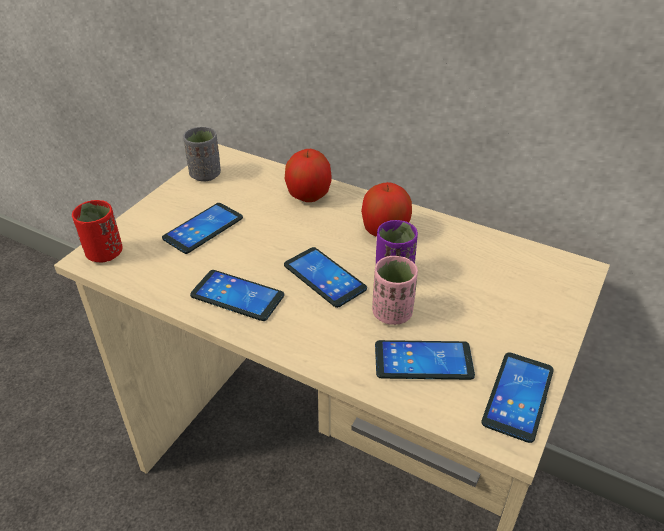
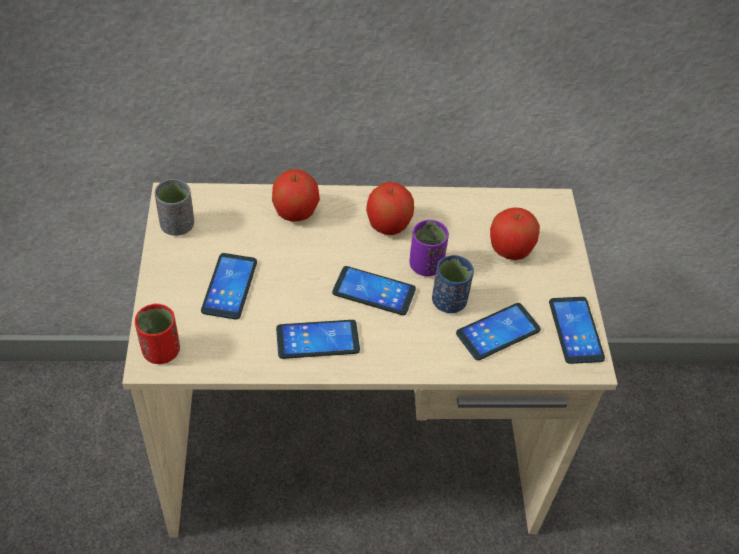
camera: 35 degrees left, 10 degrees up
pink cup [372,256,418,325] -> blue cup [432,255,474,313]
none -> apple [490,208,540,260]

